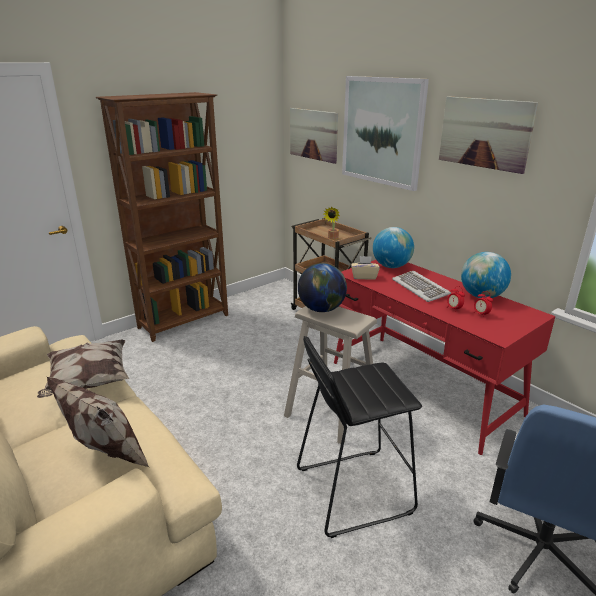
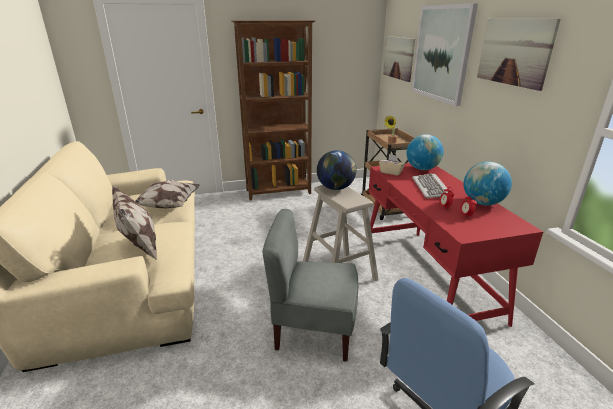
camera: 25 degrees right, 0 degrees up
black stool [297,336,422,538] -> grey chair [262,209,358,361]

